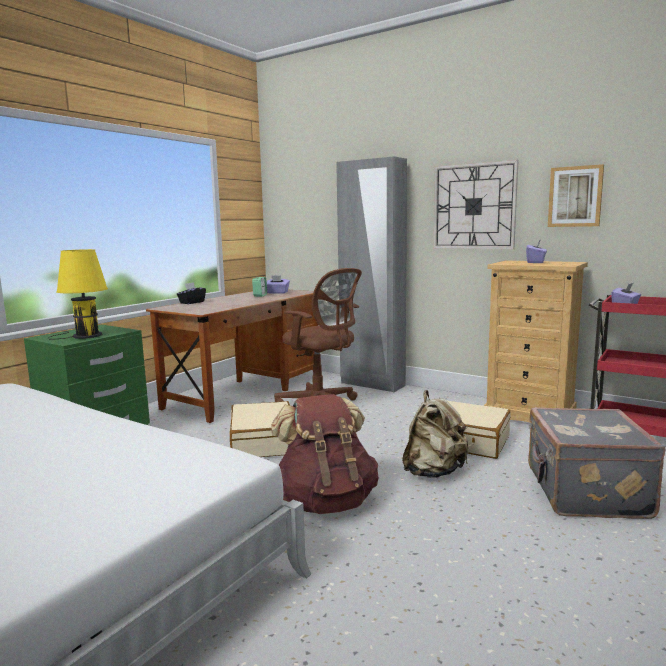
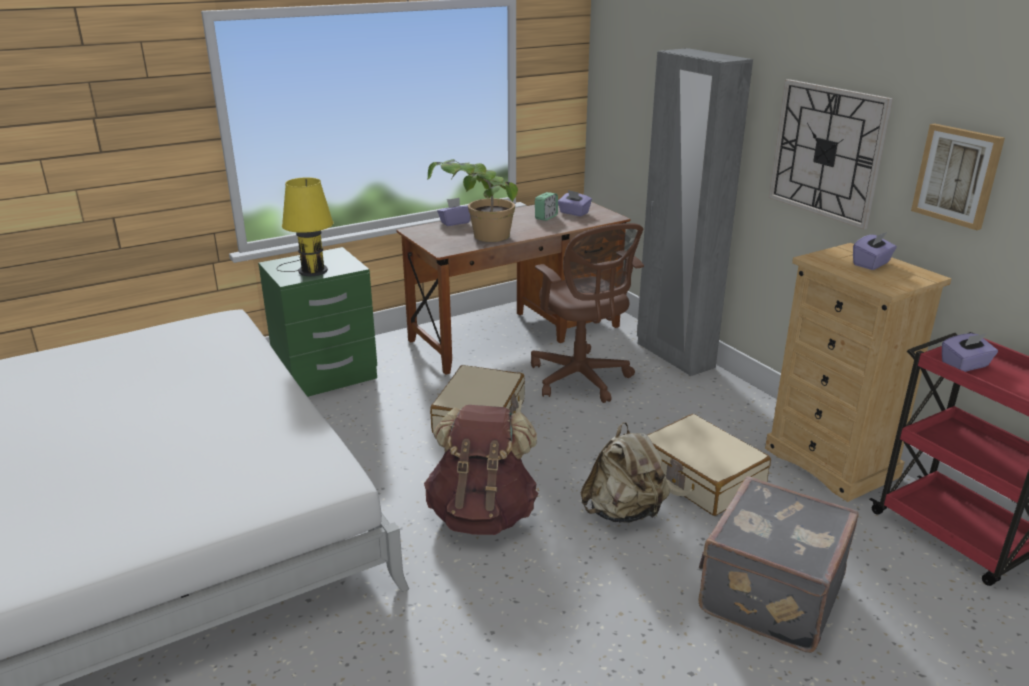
camera: 25 degrees right, 15 degrees up
black tissue box [177,282,206,304] -> purple tissue box [437,198,471,226]
none -> potted plant [427,159,518,242]

